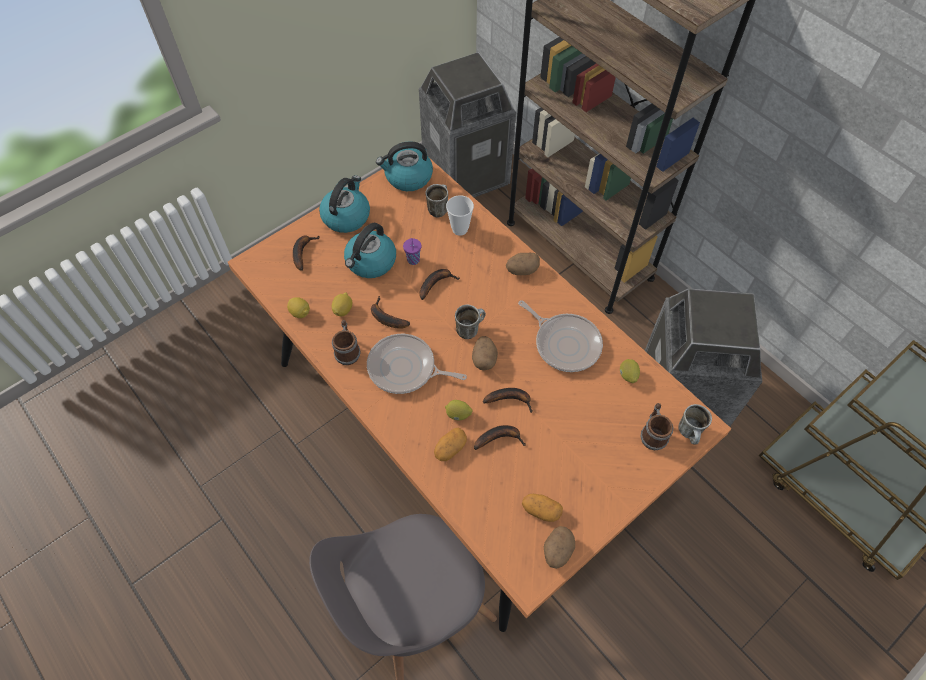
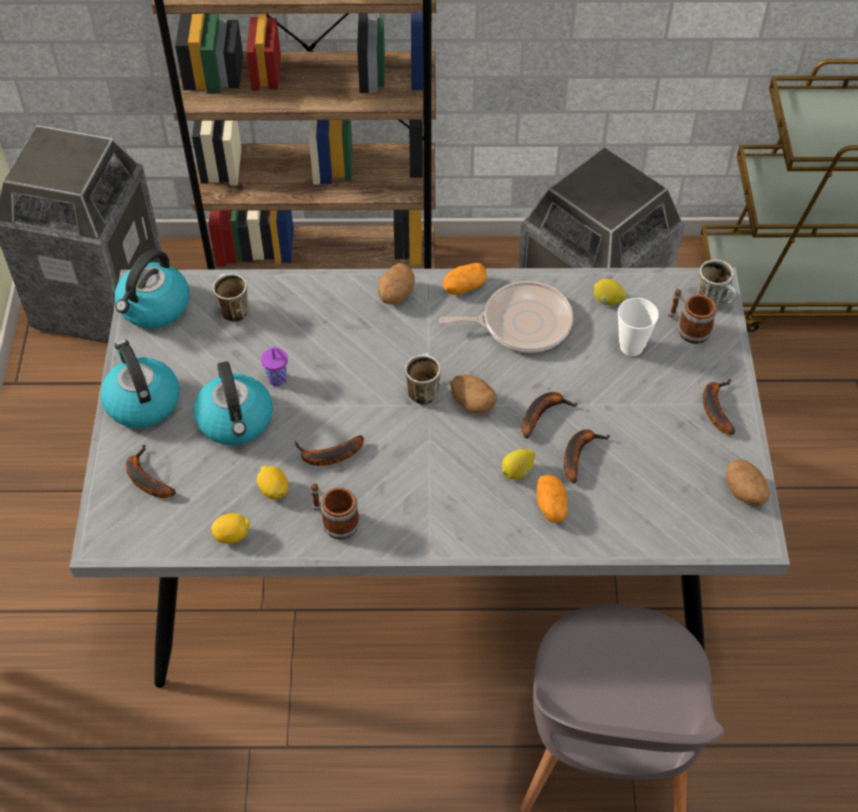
camera: 50 degrees left, 5 degrees down
orange dining table [228,159,731,632] -> grey dining table [70,268,790,688]
frying pan [367,334,467,394] -> none
banana [419,269,460,300] -> banana moved to [703,379,735,435]
cup [446,195,474,236] -> cup moved to [618,298,659,356]
potato [522,494,563,522] -> potato moved to [443,263,487,295]

